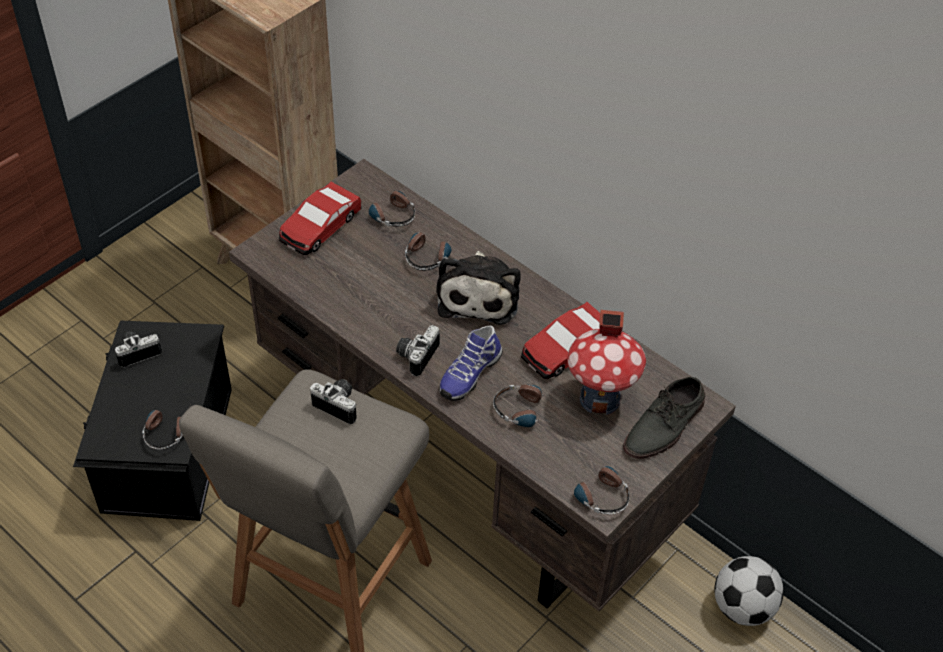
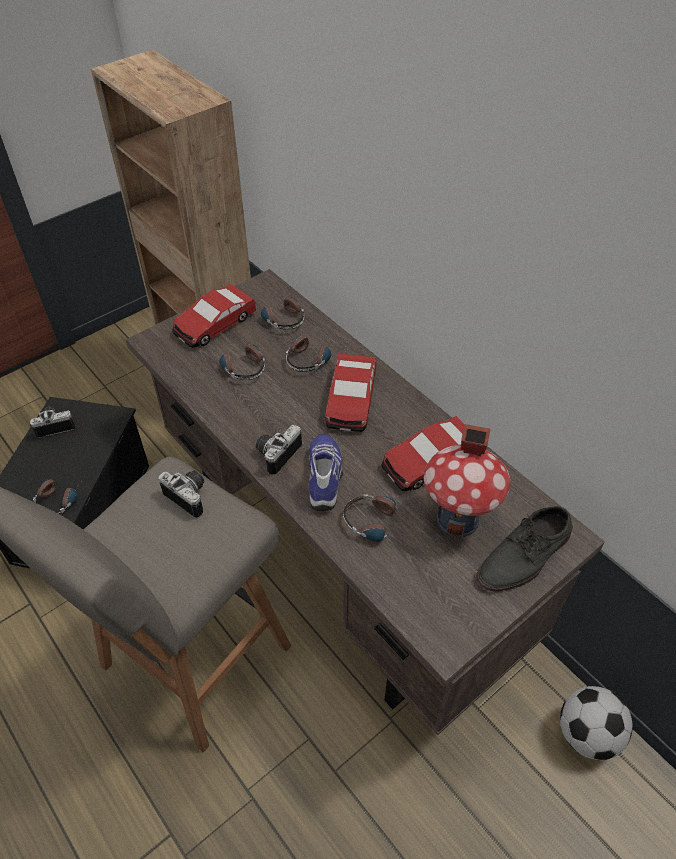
camera: 10 degrees right, 0 degrees up
plush toy [436,251,521,325] -> toy car [325,354,376,432]
shoe [439,326,503,401] -> shoe turned 135 degrees clockwise [308,434,343,511]
headphones [574,456,629,514] -> headphones moved to [219,341,265,380]

